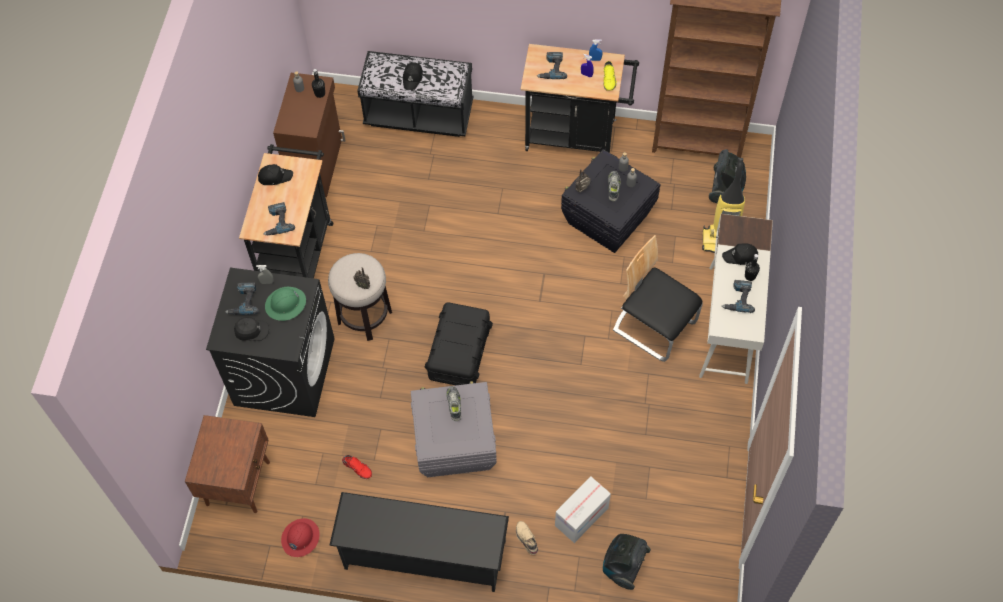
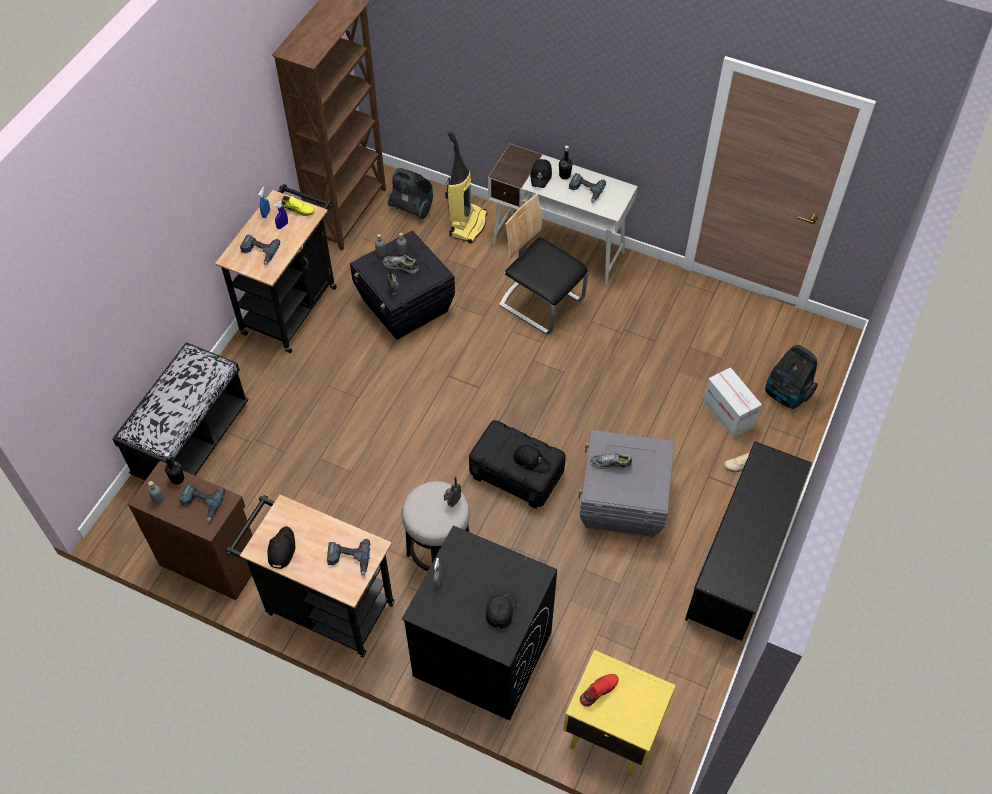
camera: 75 degrees left, 5 degrees down
brown nightstand [185,415,270,513] -> yellow nightstand [563,650,676,777]
power drill [225,282,259,315] -> power drill moved to [179,483,225,522]
green hard hat [265,287,306,321] -> none
red hard hat [281,518,320,557] -> none
red shoe [342,455,372,479] -> red shoe moved to [579,674,619,707]
black cap [403,62,423,90] -> black cap moved to [513,445,551,473]
chair [613,235,703,362] -> chair turned 75 degrees clockwise [499,194,588,334]

